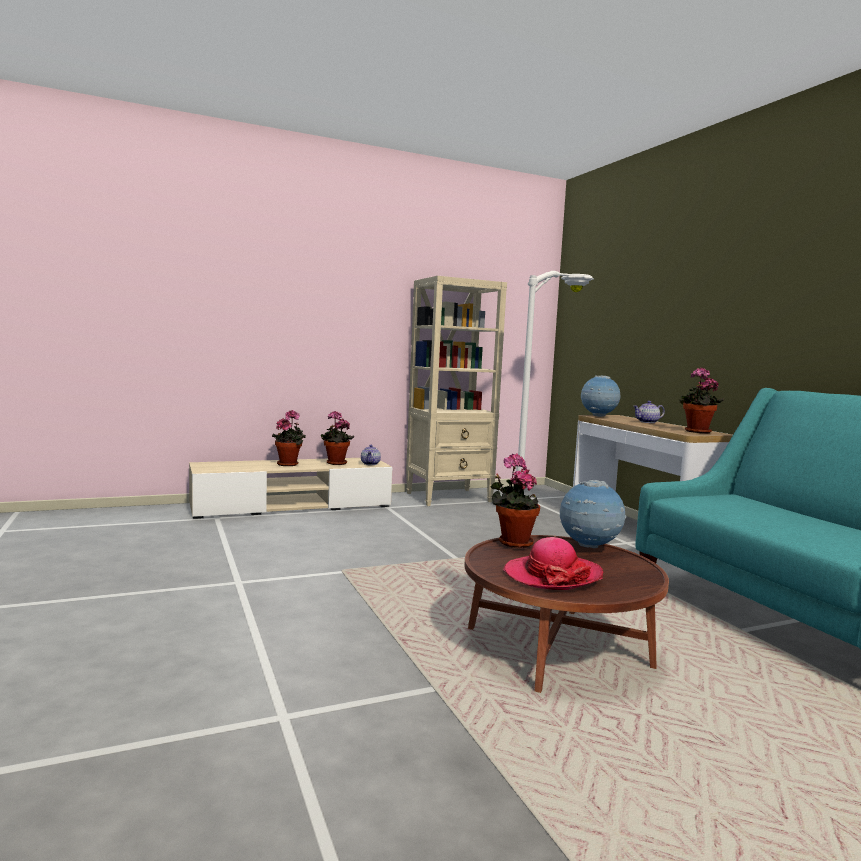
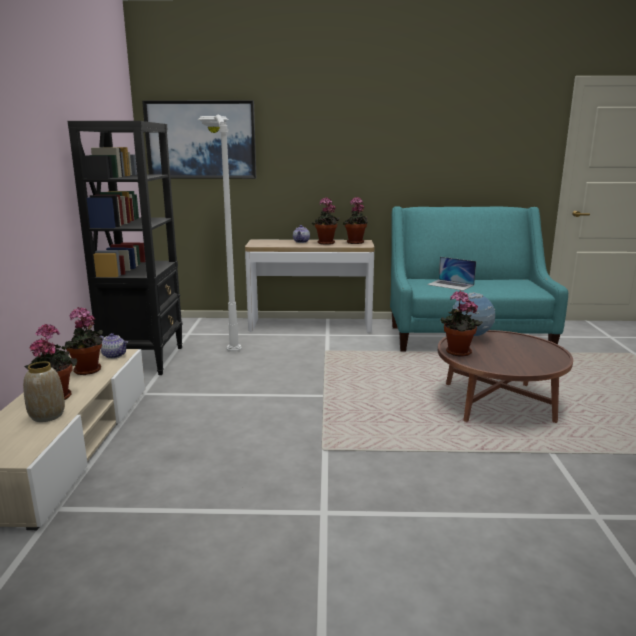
camera: 65 degrees left, 10 degrees up
beige bookcase [406,276,507,506] -> black bookcase [67,121,183,375]
hat [503,537,603,590] -> none
globe [581,375,620,417] -> none
none -> vase [23,362,65,422]
none -> picture [142,100,256,179]
none -> potted plant [312,197,340,245]
none -> laptop [427,257,476,291]

